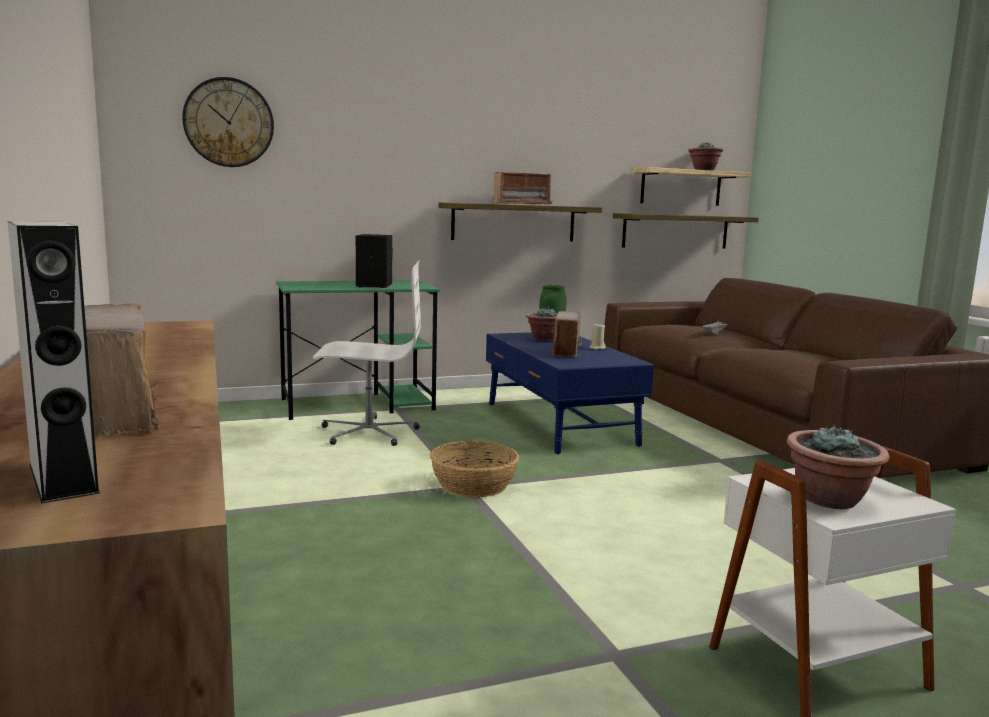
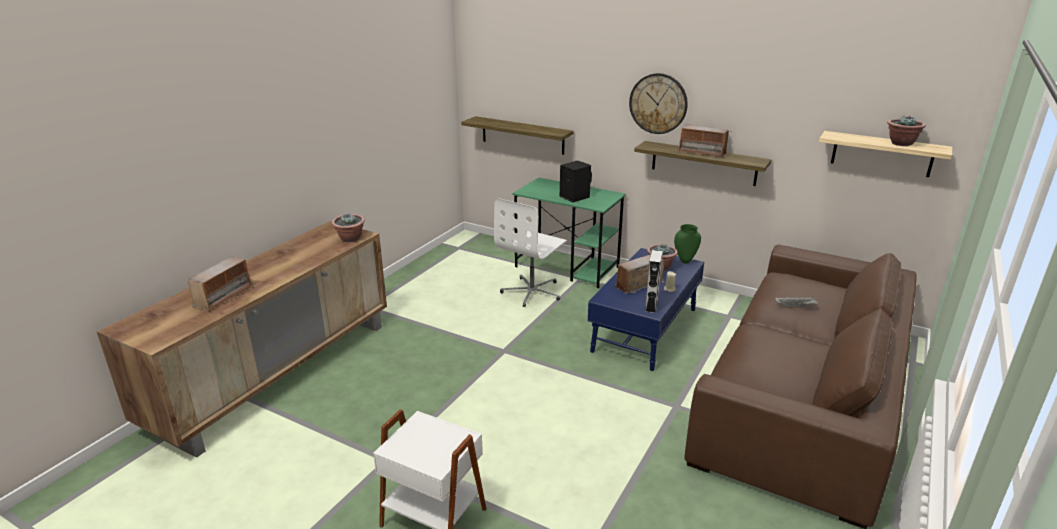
camera: 50 degrees right, 15 degrees up
grey speaker [7,221,100,504] -> grey speaker moved to [645,250,663,313]
wall clock [182,77,274,167] -> wall clock moved to [629,73,688,134]
white office chair [313,261,421,446] -> white office chair turned 75 degrees clockwise [494,198,567,307]
basket [430,441,519,497] -> none
shelf [613,213,759,249] -> shelf moved to [461,116,574,155]
potted plant [786,425,890,509] -> potted plant moved to [332,214,365,242]

